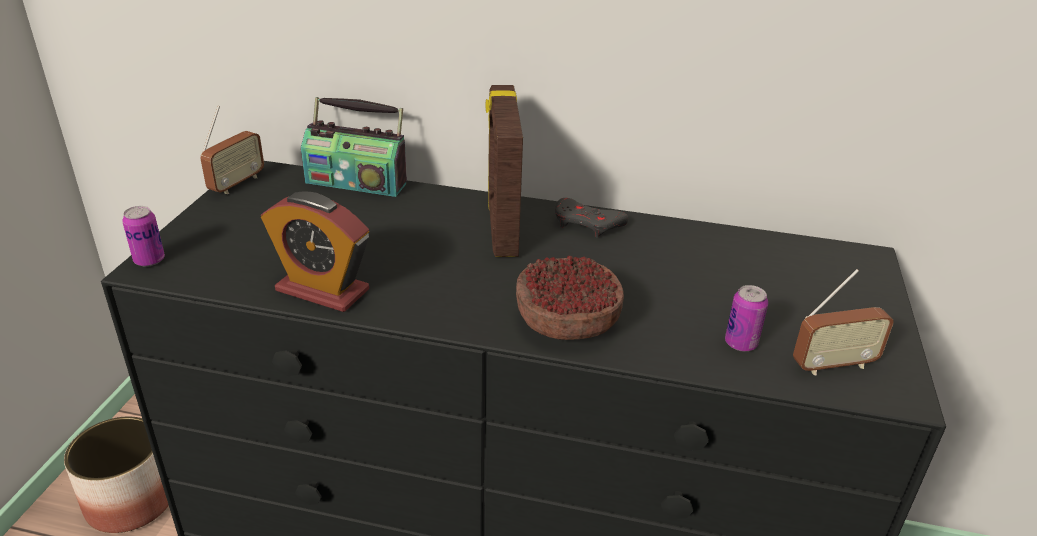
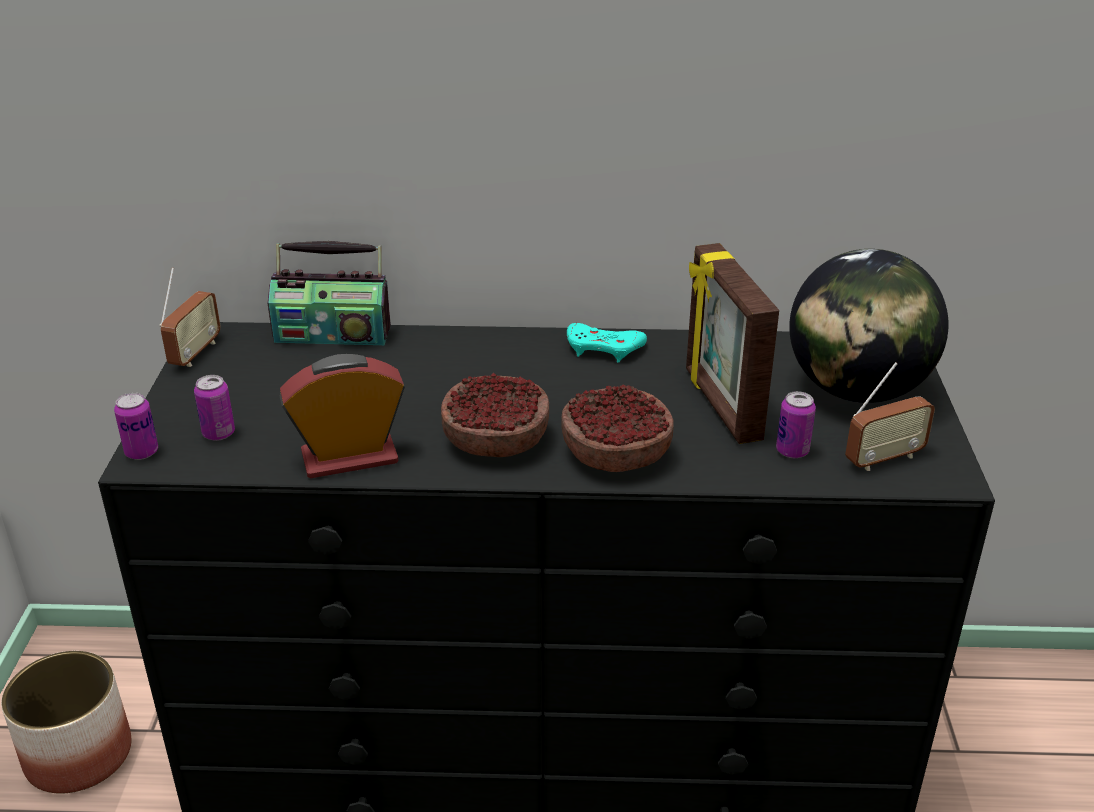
camera: 10 degrees left, 0 degrees up
alarm clock [261,191,369,312] -> alarm clock turned 150 degrees clockwise [280,354,405,479]
picture frame [485,85,523,257] -> picture frame moved to [686,243,779,444]
grey game controller [555,198,629,238] -> turquoise game controller [567,323,647,362]
none -> can [194,375,235,441]
none -> bowl [441,373,549,457]
none -> globe [789,249,948,403]

